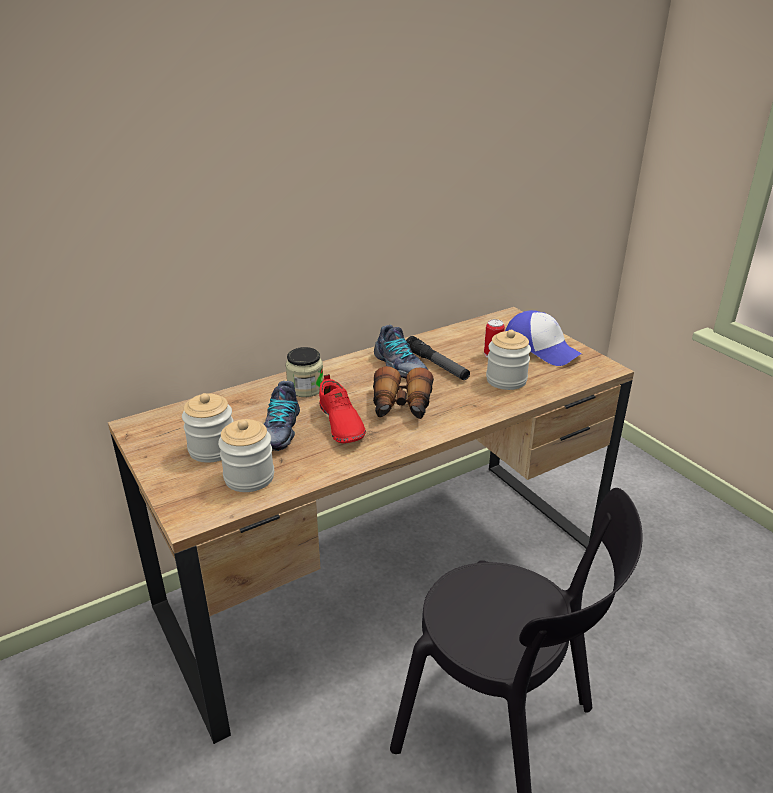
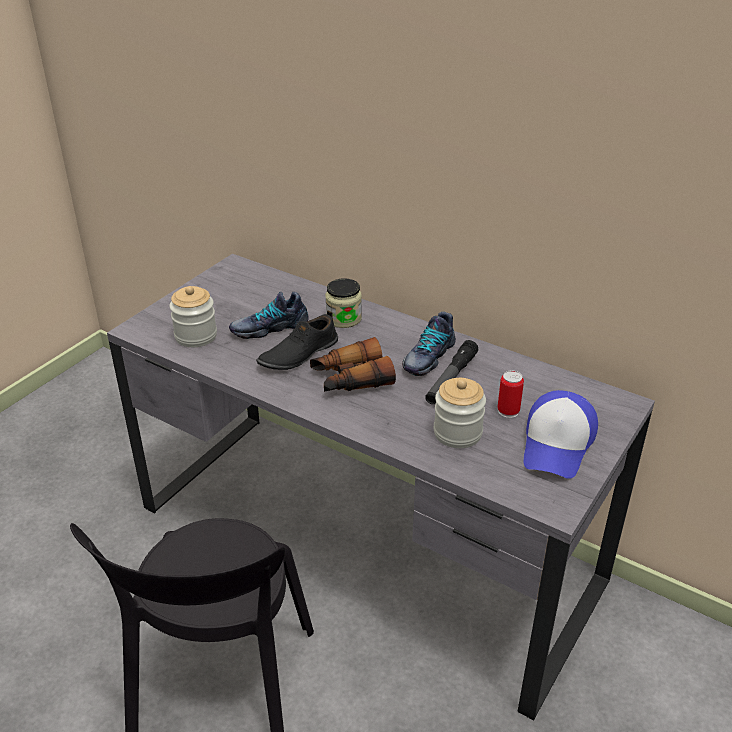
camera: 65 degrees right, 5 degrees up
brown desk [108,307,634,744] -> grey desk [107,254,655,720]
jar [182,393,234,463] -> none
red shoe [319,374,366,443] -> black shoe [256,310,338,370]

